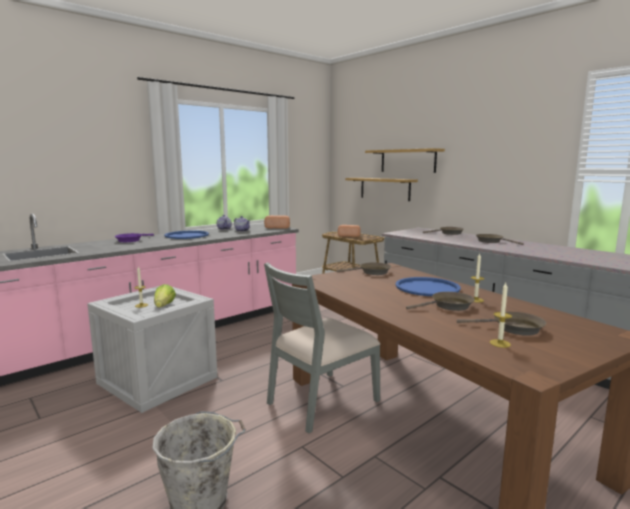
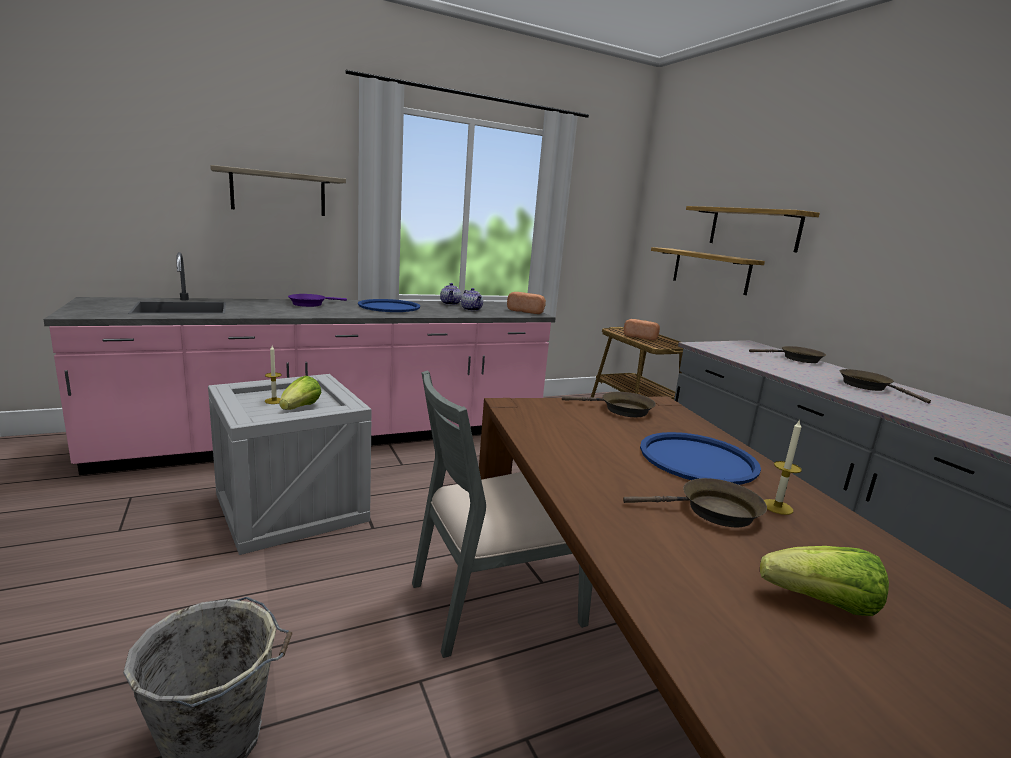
camera: 15 degrees right, 5 degrees up
brown frying pan [457,312,546,336] -> lettuce [760,546,889,616]
candle [490,283,512,348] -> none
none -> shelf [210,165,346,216]

